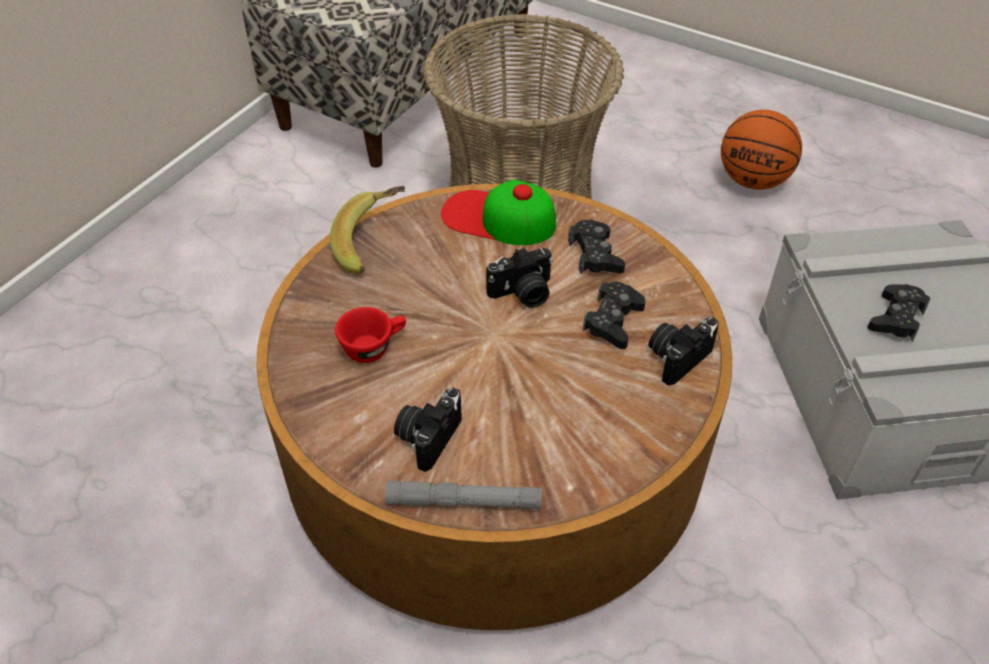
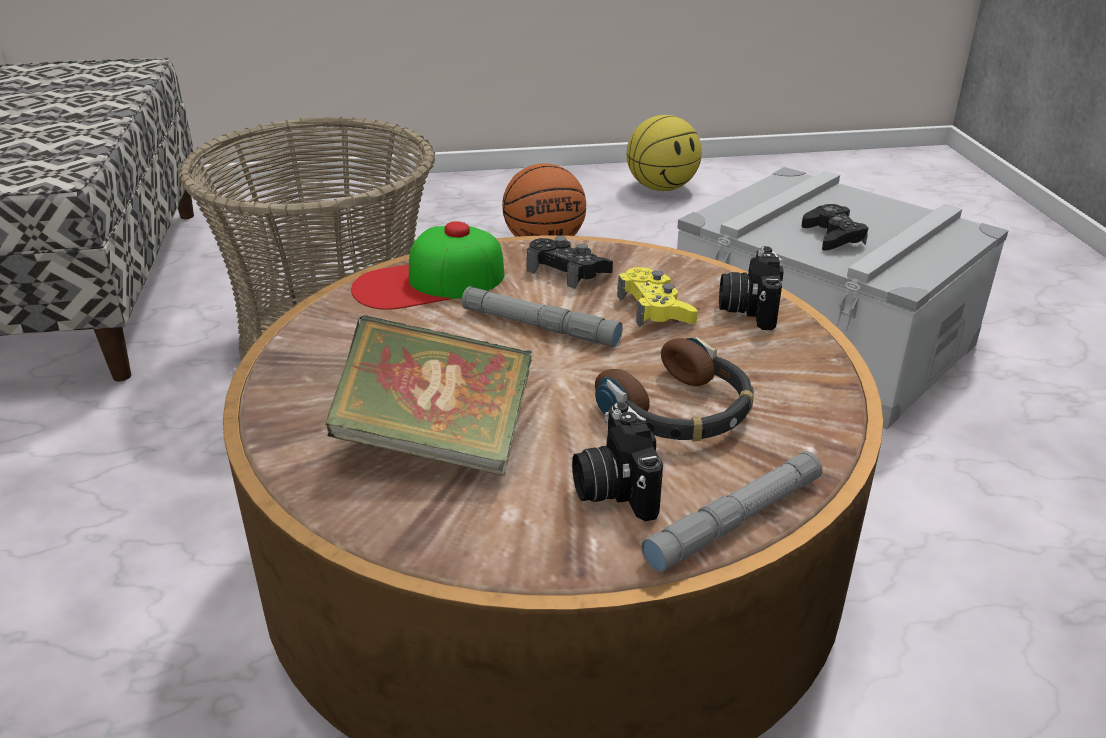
camera: 40 degrees left, 15 degrees down
banana [330,186,405,273] -> none
red cup [335,307,406,363] -> book [325,315,532,476]
camera [486,247,553,308] -> grey flashlight [462,286,623,348]
black game controller [583,281,646,349] -> yellow game controller [617,267,698,327]
none -> headphones [595,337,754,441]
none -> basketball [627,115,702,191]

